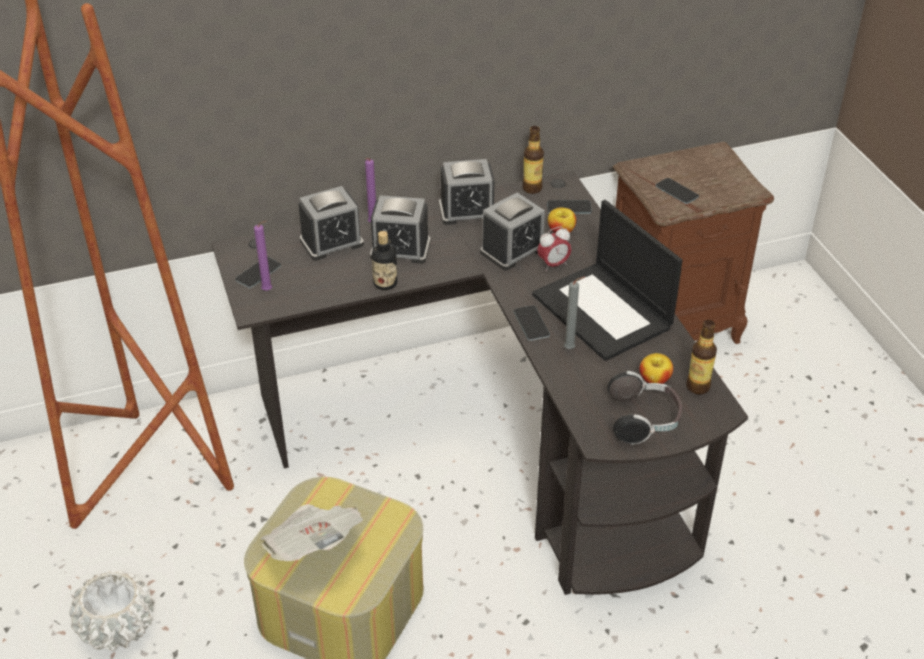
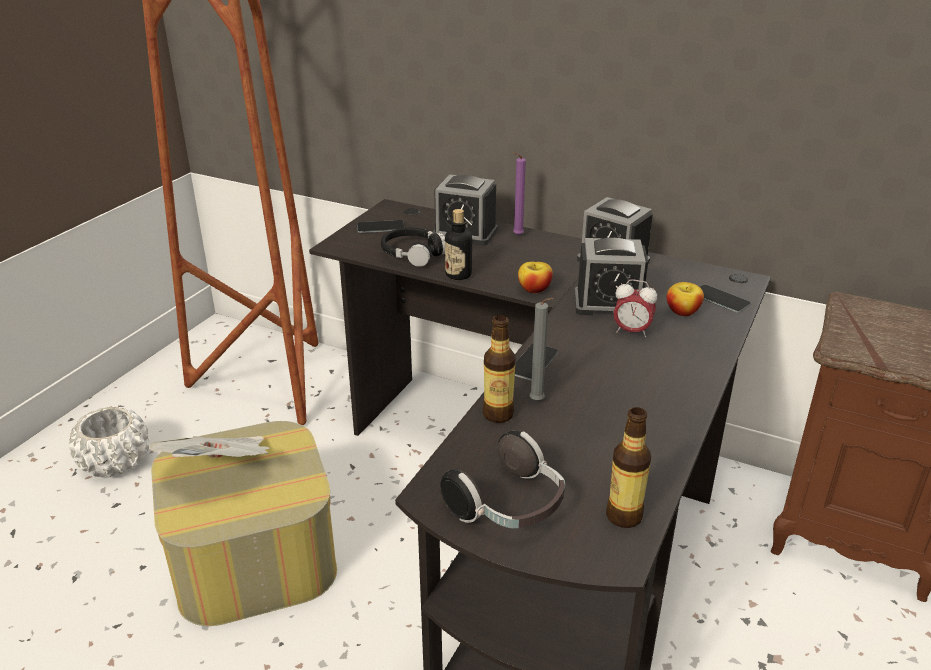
camera: 45 degrees right, 10 degrees down
purple candle [254,221,272,291] -> none
alarm clock [370,195,431,264] -> none
bottle [522,126,544,194] -> bottle moved to [483,315,516,423]
laptop [532,200,683,361] -> none
apple [640,353,673,384] -> apple moved to [518,262,553,293]
phone [656,178,699,204] -> none
none -> black headphones [381,228,445,267]

